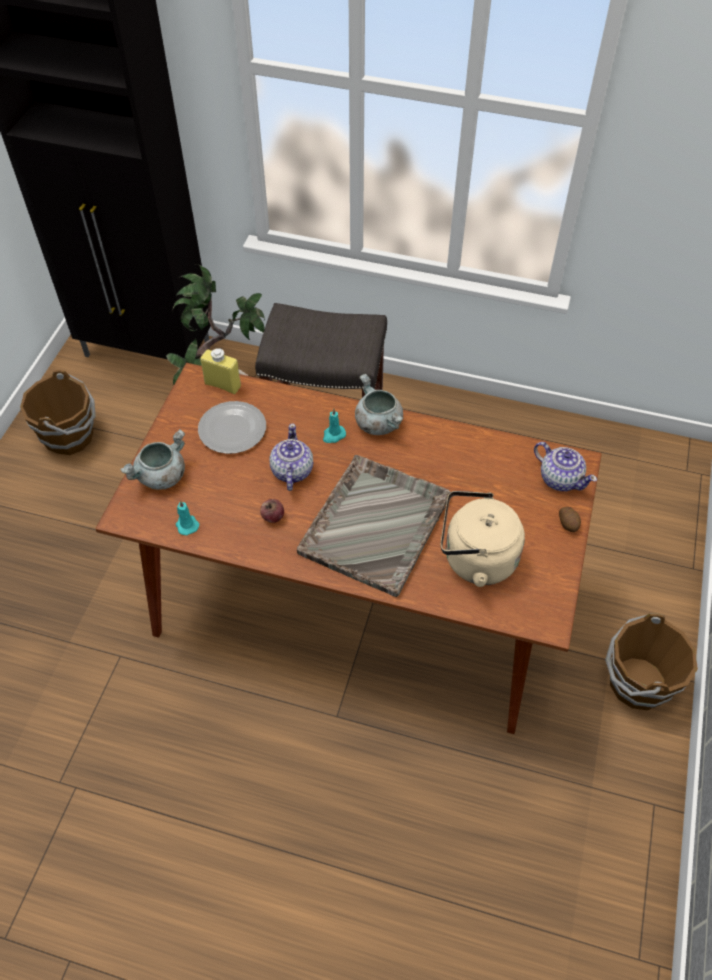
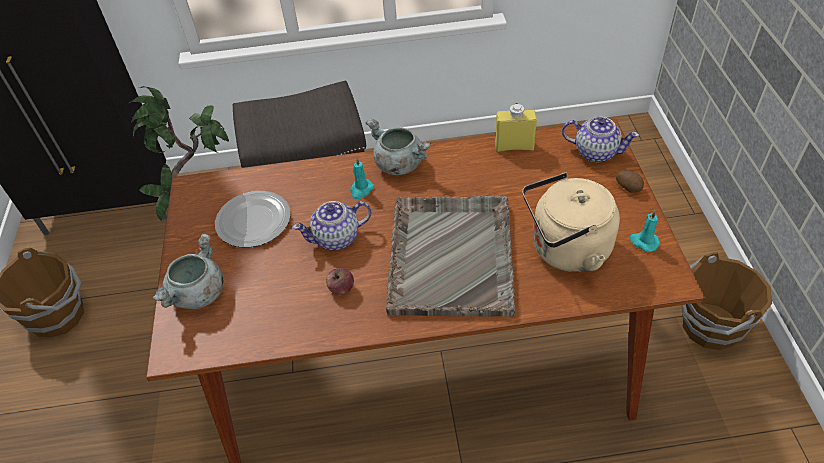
camera: 20 degrees left, 5 degrees down
turquoise candle [176,500,199,535] -> turquoise candle moved to [630,210,660,252]
yellow bottle [200,348,241,394] -> yellow bottle moved to [495,103,537,152]
teapot [269,423,313,491] -> teapot turned 90 degrees counterclockwise [292,201,372,250]

